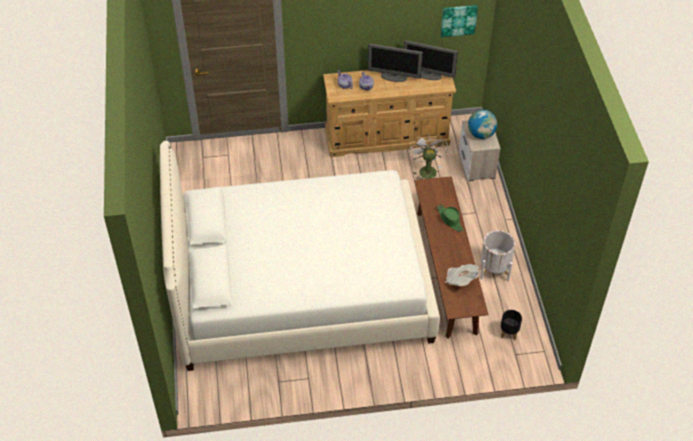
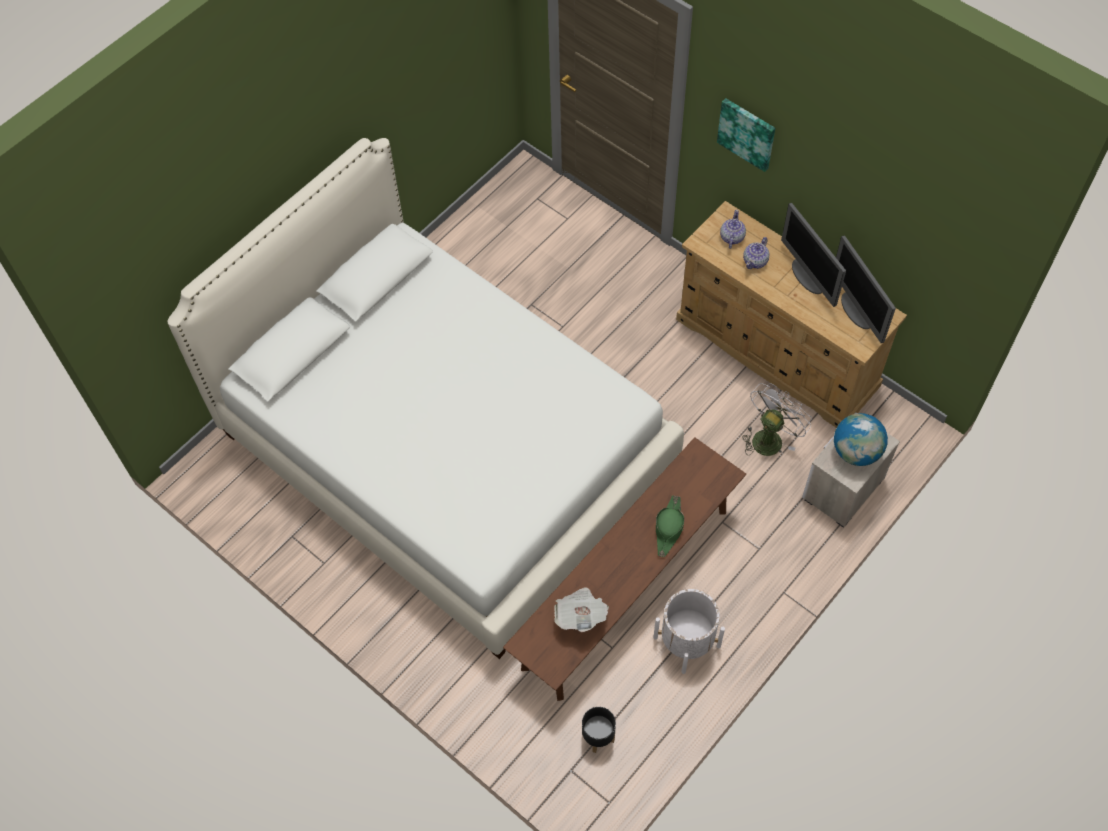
camera: 50 degrees right, 10 degrees up
picture [441,5,478,37] -> picture moved to [717,98,775,172]

